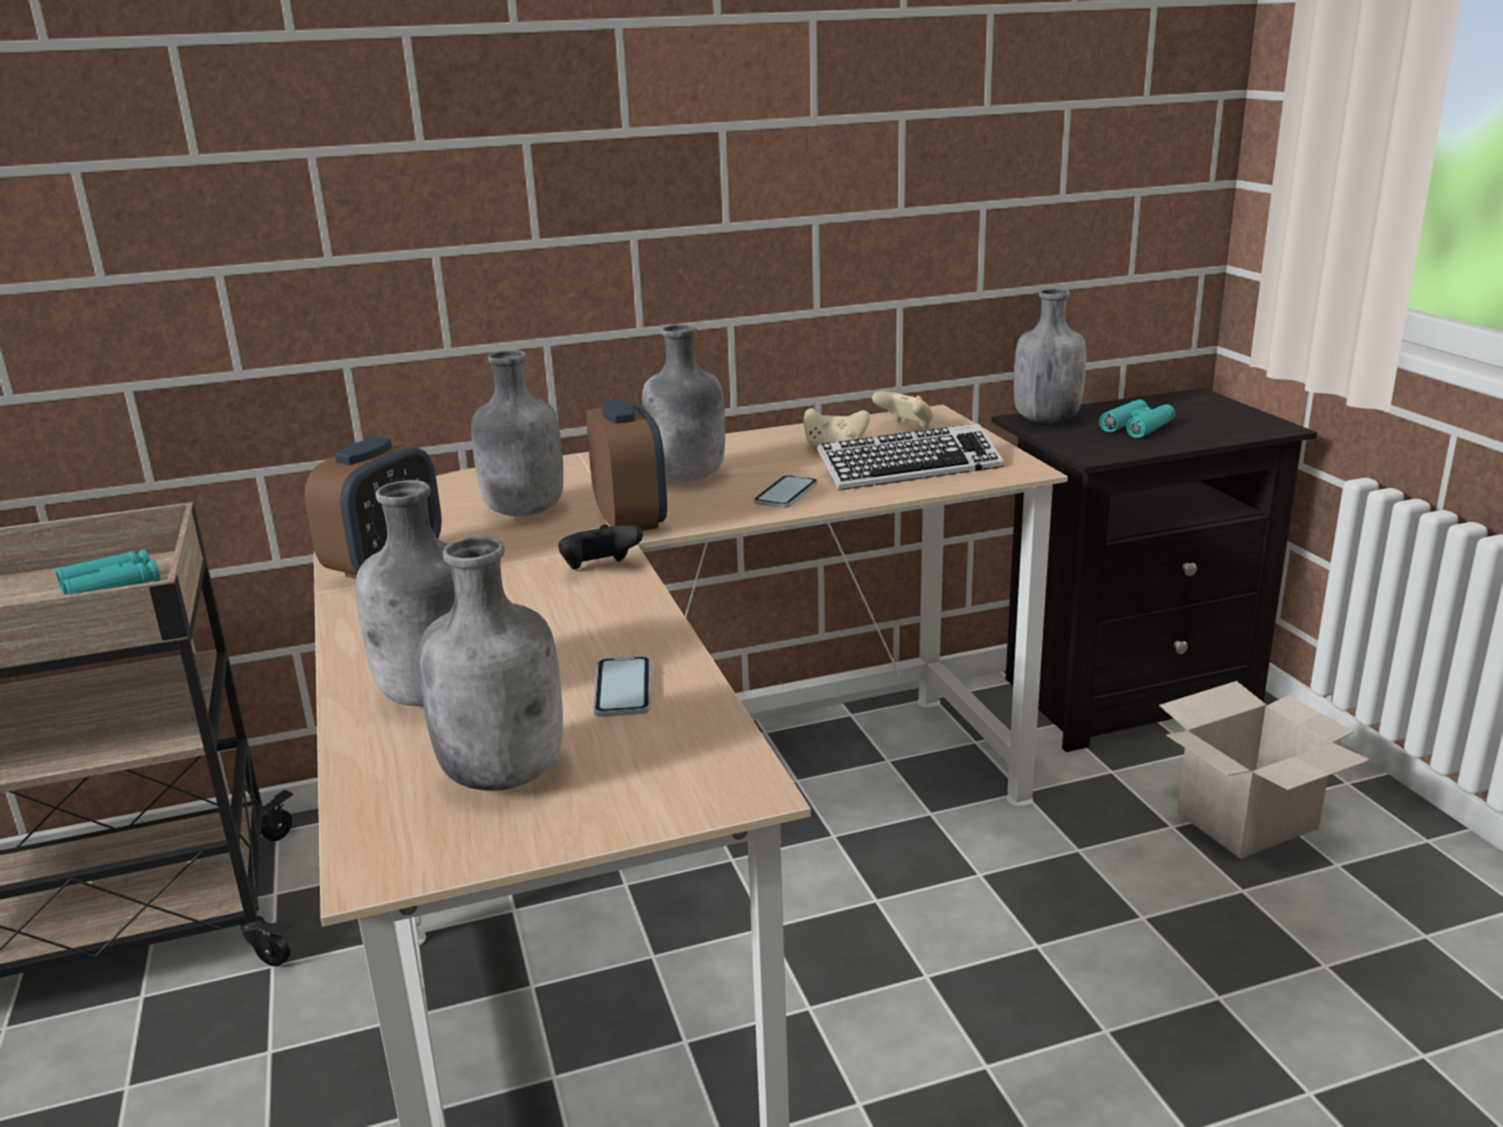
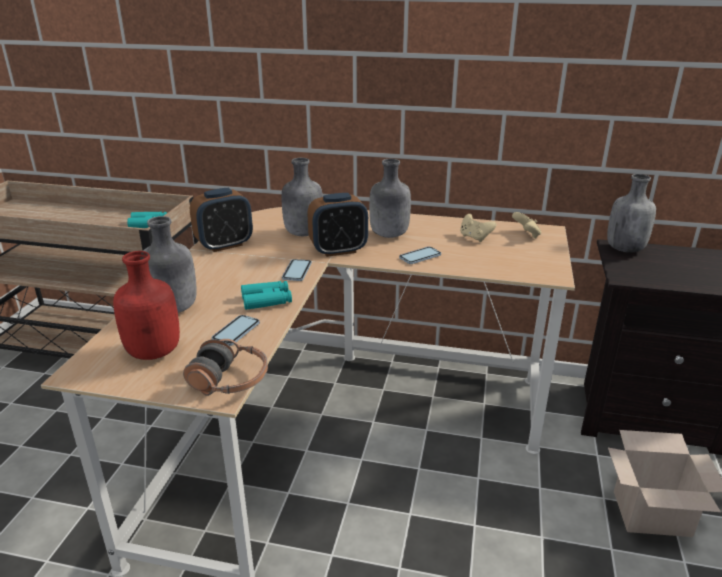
camera: 30 degrees right, 5 degrees up
grey bottle [418,536,563,791] -> red bottle [113,251,180,360]
black game controller [558,524,643,570] -> phone [282,259,312,281]
alarm clock [586,399,667,531] -> alarm clock turned 60 degrees clockwise [308,193,368,257]
keyboard [817,423,1004,491] -> none
turquoise binoculars [1099,399,1175,438] -> turquoise binoculars moved to [241,281,292,310]
none -> headphones [183,339,268,396]

